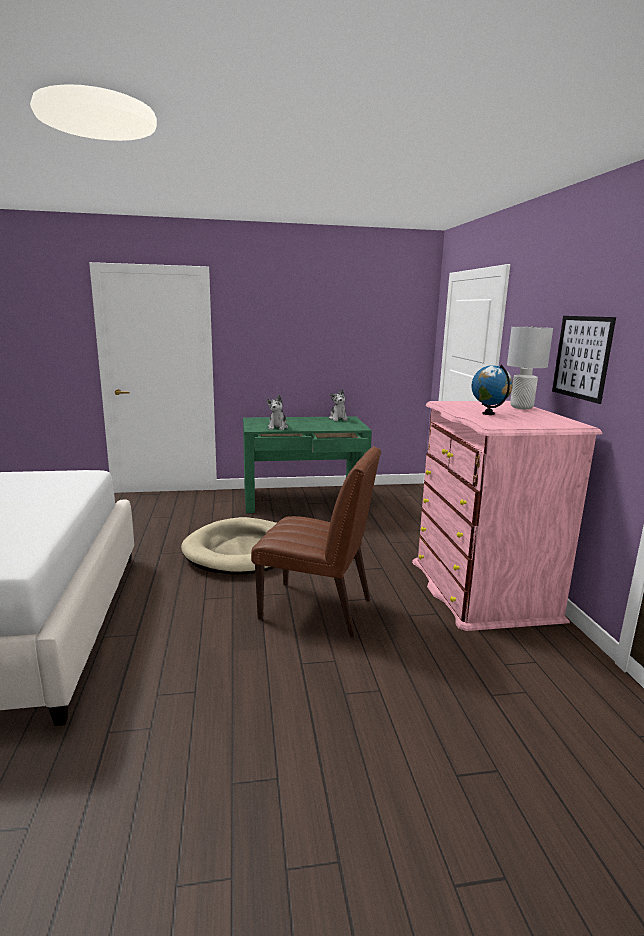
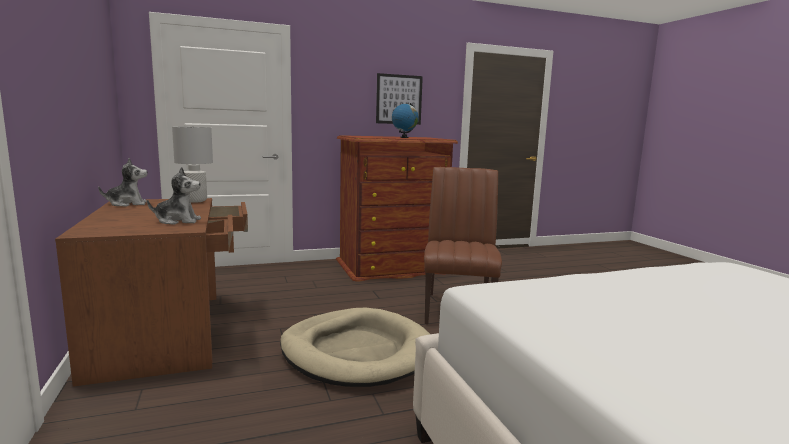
camera: 100 degrees left, 5 degrees down
green desk [243,416,372,513] -> brown desk [55,198,248,387]
pink dresser [412,401,603,631] -> brown dresser [336,135,458,282]
grey table lamp [507,326,553,409] -> grey table lamp moved to [172,126,213,203]

